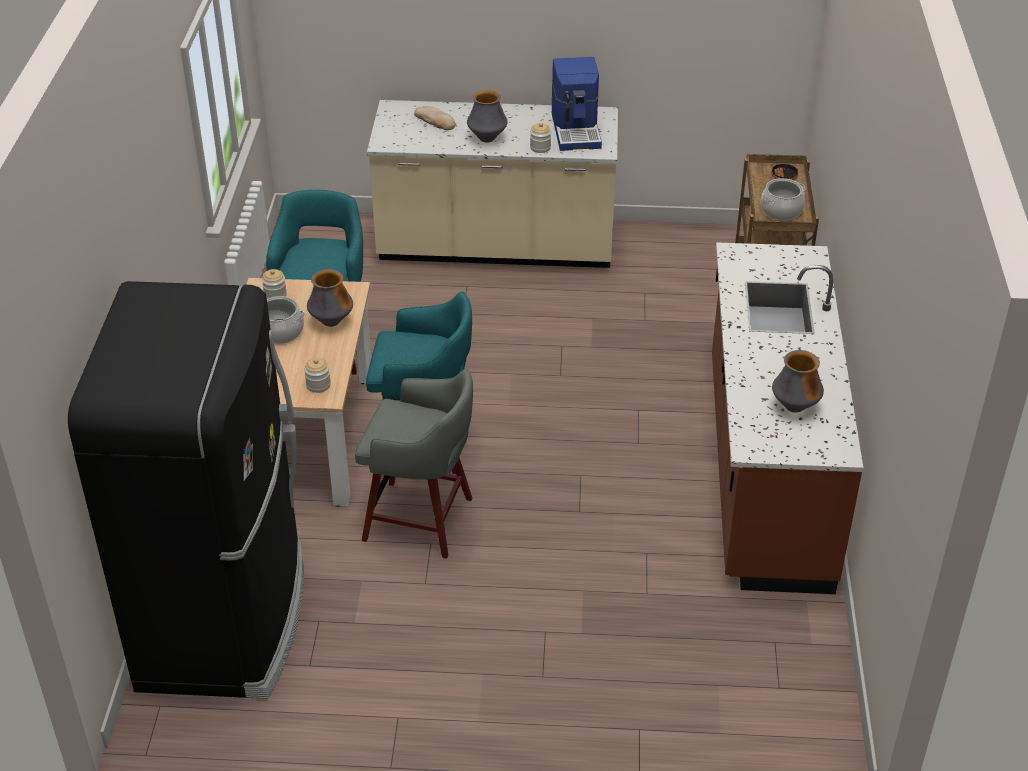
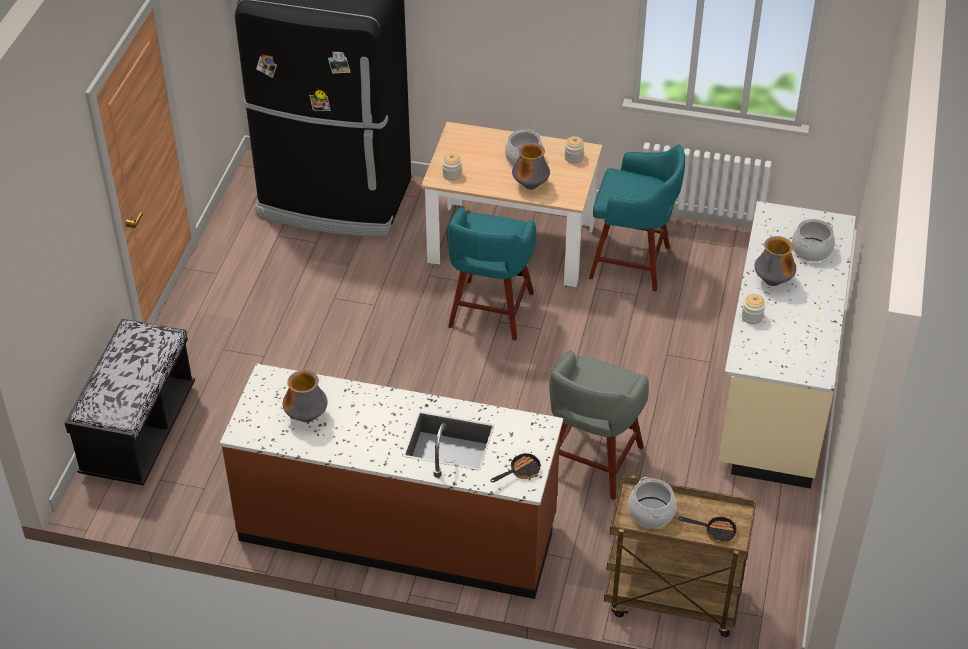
camera: 100 degrees right, 5 degrees up
grey stool [355,369,473,558] -> grey stool moved to [549,350,649,500]
bread [414,106,455,130] -> cooking pot [792,219,835,262]
coffee machine [552,57,602,151] -> none
none -> black bench [65,319,195,486]
none -> frying pan [491,452,541,482]

